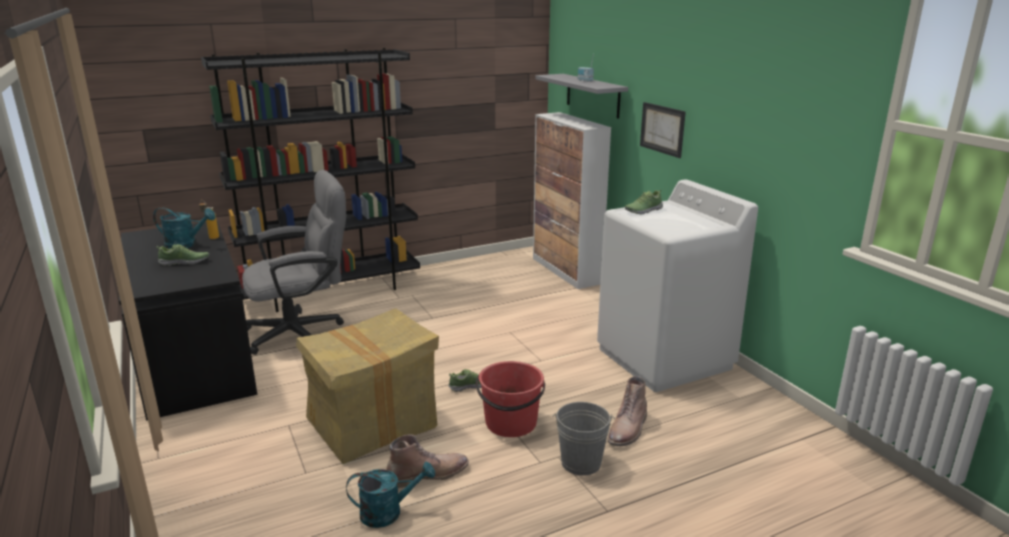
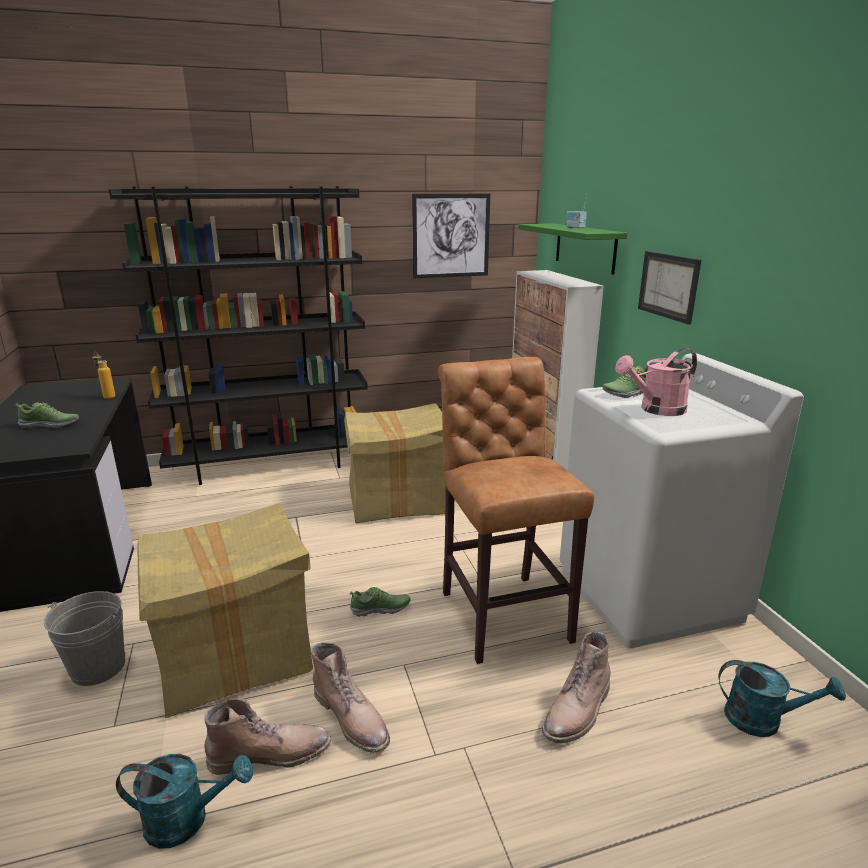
camera: 10 degrees right, 0 degrees up
turquoise watering can [153,207,216,249] -> turquoise watering can moved to [718,660,846,737]
grey office chair [242,170,346,355] -> none
red bucket [476,361,545,437] -> none
grey shelf [535,74,628,119] -> green shelf [518,223,628,275]
grey bucket [553,402,615,476] -> grey bucket moved to [44,591,125,686]
none -> brown boot [311,643,390,753]
none -> cardboard box [344,403,446,523]
none -> picture [412,194,490,278]
none -> brown stool [438,357,594,664]
none -> pink watering can [615,348,697,416]

